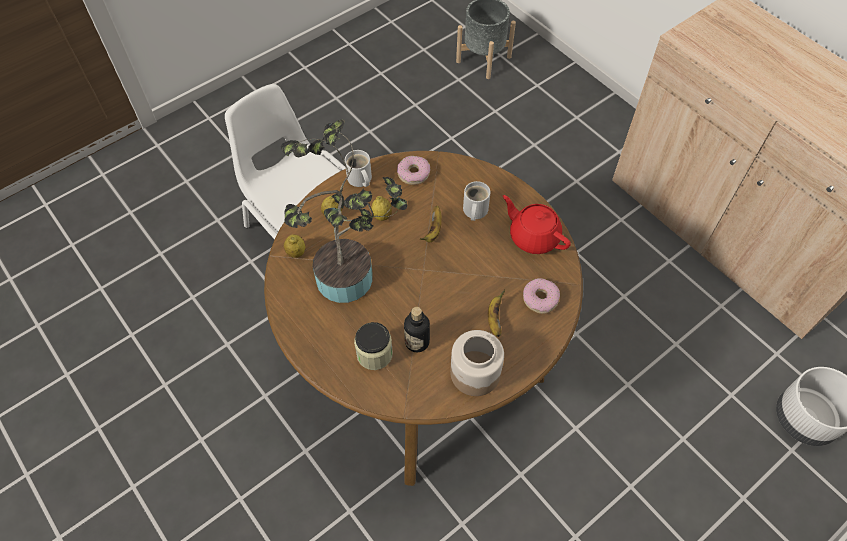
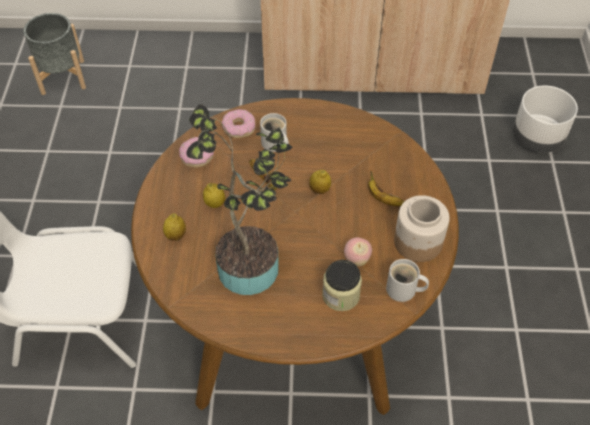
camera: 50 degrees left, 5 degrees down
lemon [284,235,305,258] -> lemon moved to [309,170,331,194]
white mug [345,150,372,187] -> white mug moved to [386,259,429,302]
bottle [404,307,430,352] -> apple [344,237,372,266]
red teapot [503,195,571,254] -> none
donut [523,278,560,314] -> donut moved to [222,109,256,138]

